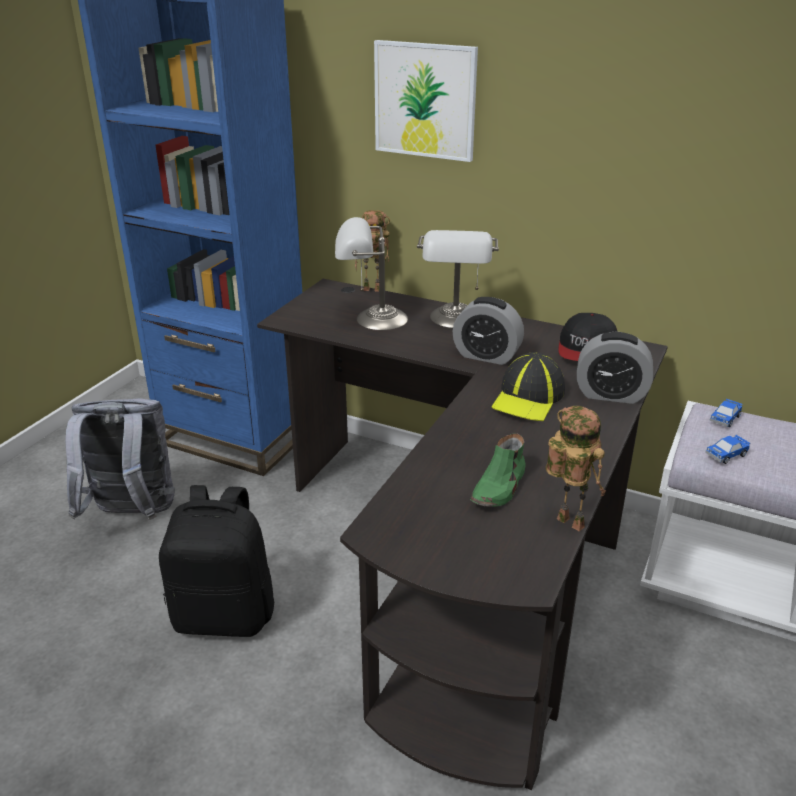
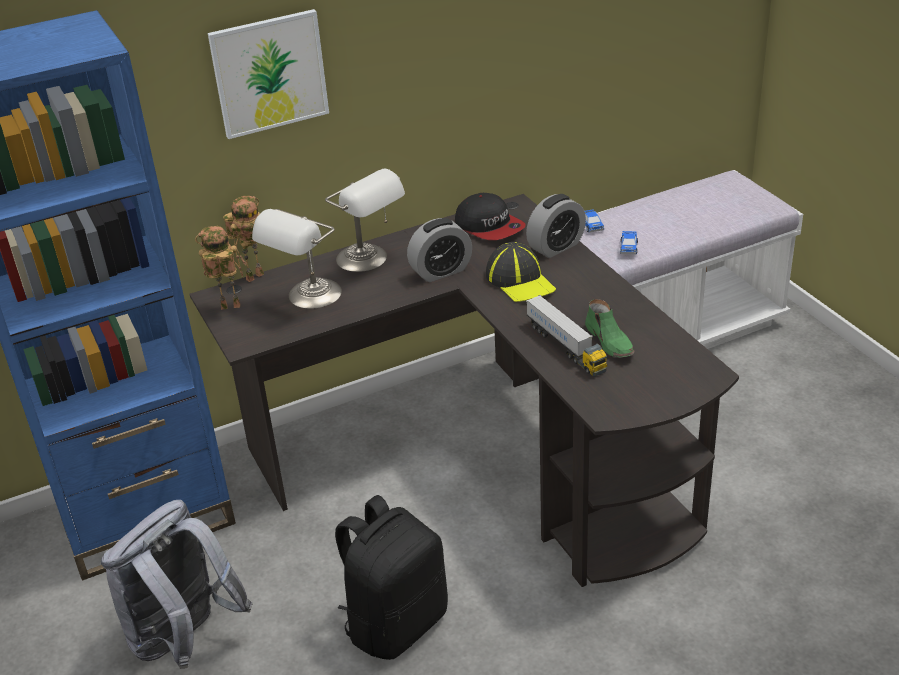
camera: 50 degrees left, 5 degrees up
toy robot [545,406,606,532] -> toy robot moved to [195,226,243,310]
none -> toy truck [526,295,607,376]

